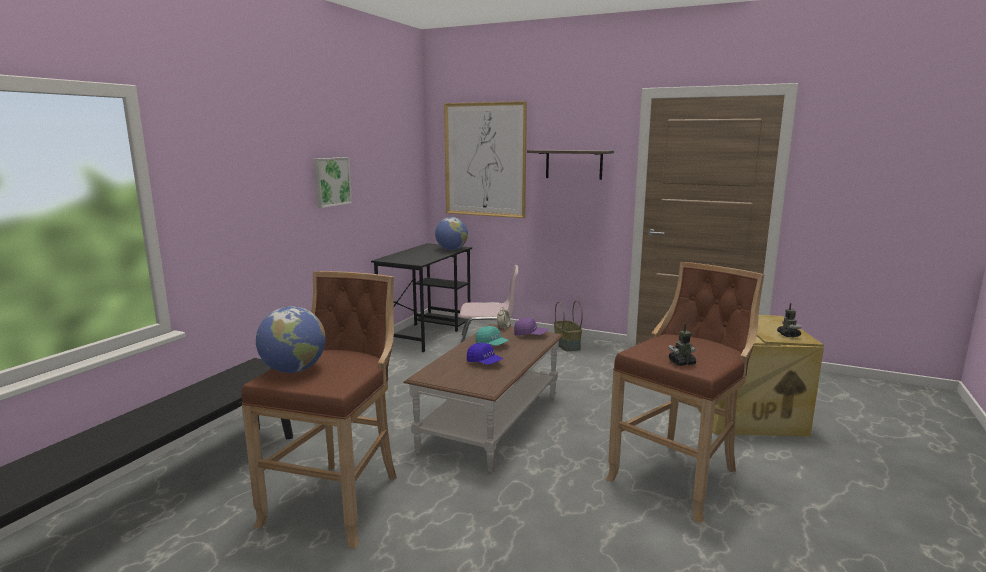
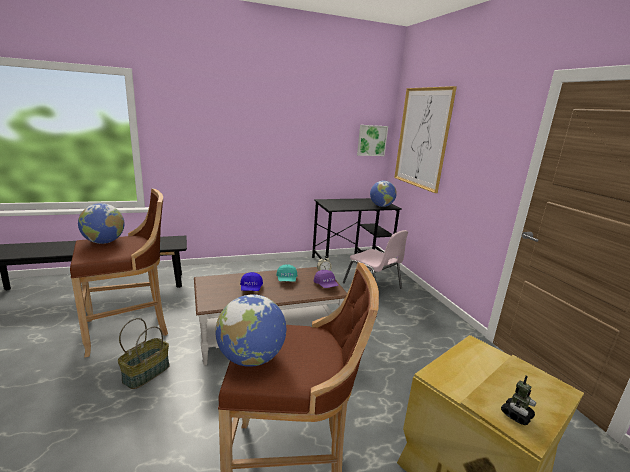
camera: 45 degrees right, 5 degrees up
picture [313,157,352,208] -> picture moved to [357,125,388,156]
shelf [527,150,614,180] -> none
basket [554,300,583,352] -> basket moved to [118,318,169,389]
toy robot [668,324,696,366] -> globe [215,294,286,367]

